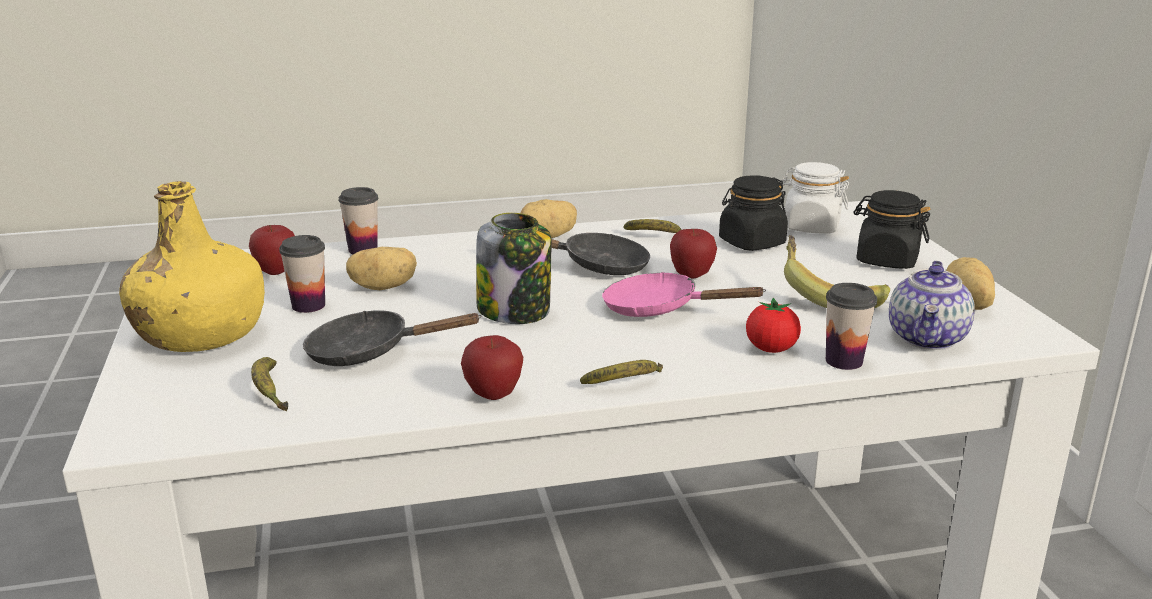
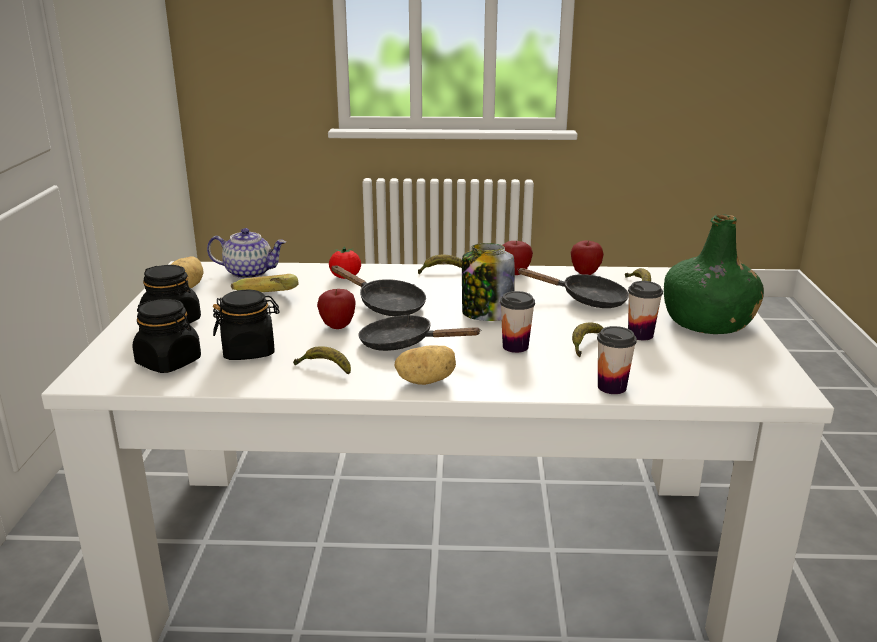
camera: 165 degrees left, 0 degrees up
yellow bottle [119,181,265,352] -> green bottle [664,214,764,334]
apple [249,225,295,275] -> apple moved to [571,240,604,275]
potato [346,247,417,290] -> banana [572,323,603,357]
pink frying pan [602,272,766,317] -> black frying pan [331,265,426,316]
white jar [781,162,849,234] -> black jar [133,299,201,373]
cup [826,283,877,370] -> cup moved to [500,291,535,353]
teapot [889,261,975,350] -> teapot turned 60 degrees clockwise [207,228,286,279]

